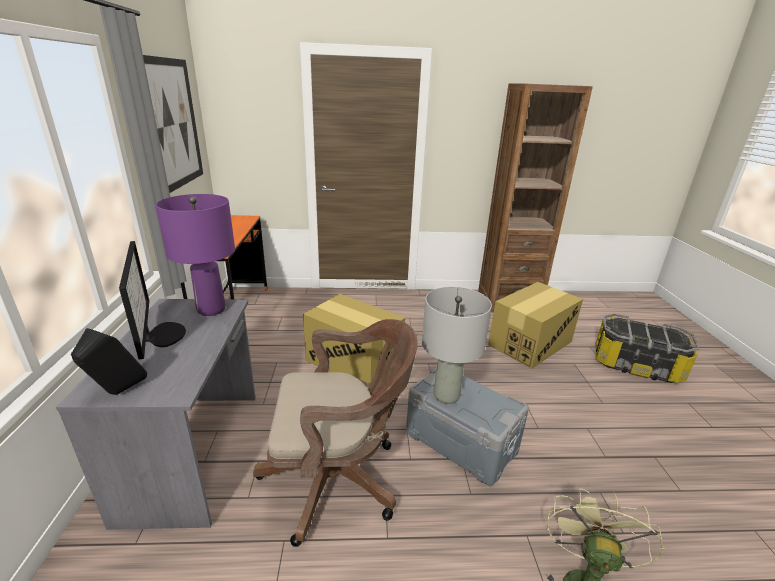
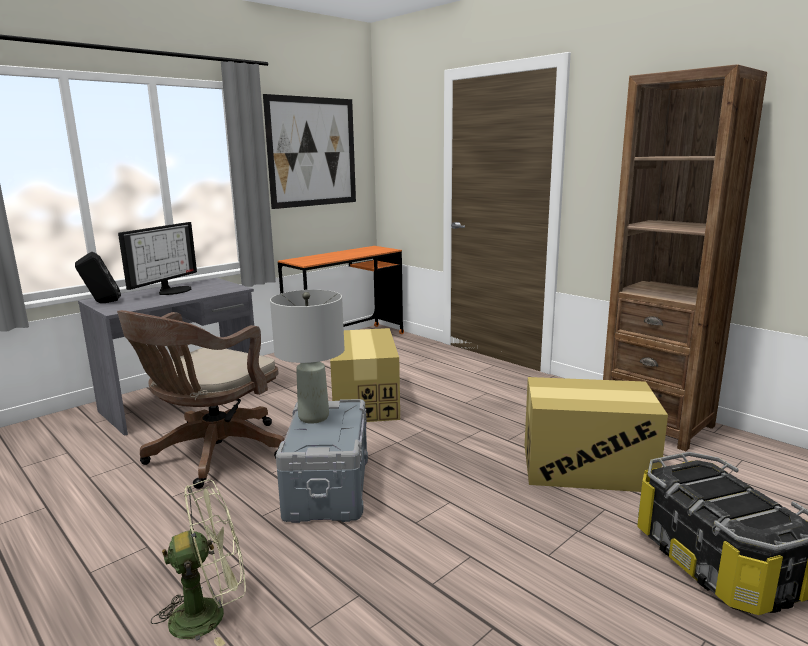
camera: 50 degrees right, 10 degrees down
purple table lamp [156,194,235,316] -> none
brown office chair [253,319,418,547] -> brown office chair turned 75 degrees clockwise [117,310,284,489]

